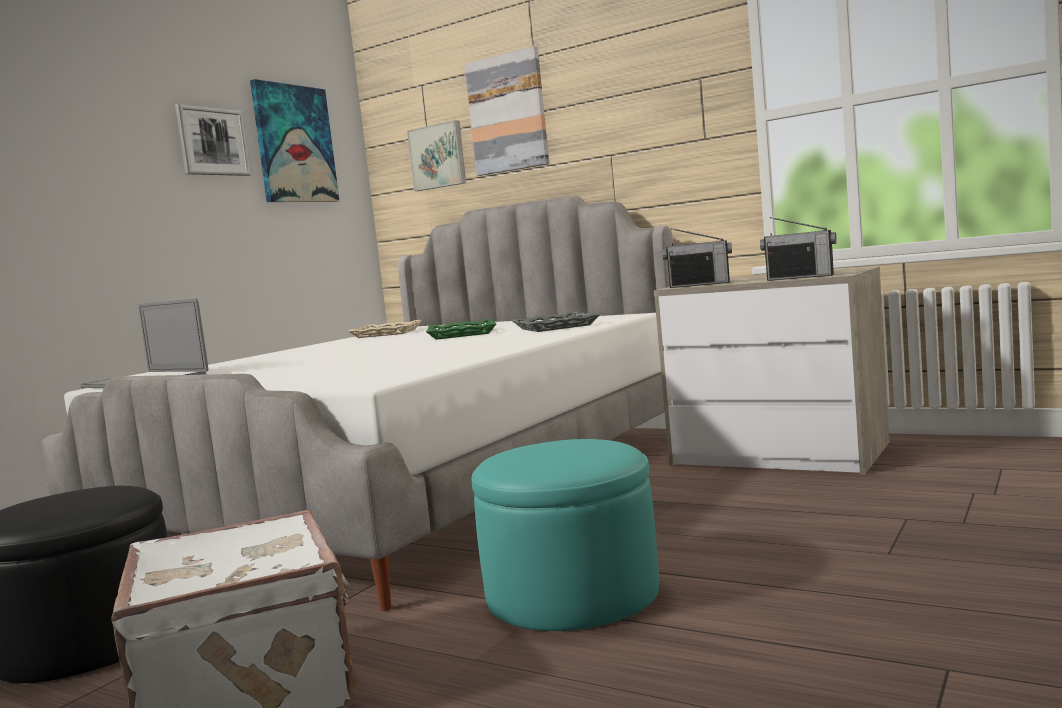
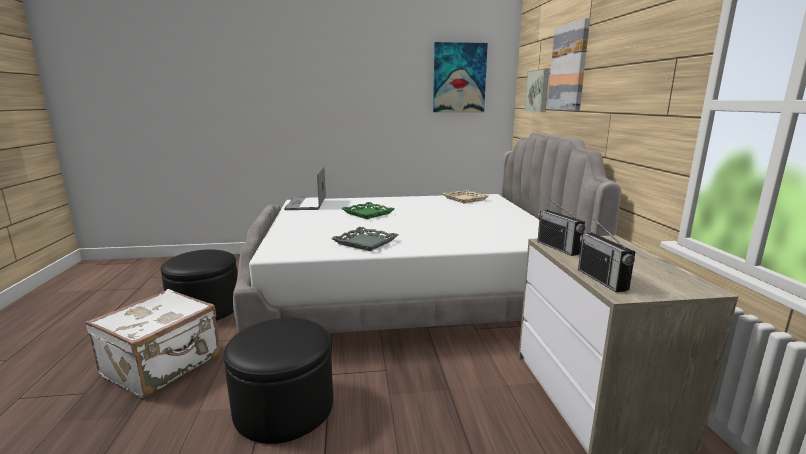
camera: 50 degrees right, 10 degrees up
picture [175,104,251,176] -> none
green tray [426,319,496,340] -> green tray moved to [342,202,394,219]
turquoise ottoman [472,439,659,631] -> black ottoman [223,318,333,444]
grey tray [512,312,599,332] -> grey tray moved to [331,227,398,251]

